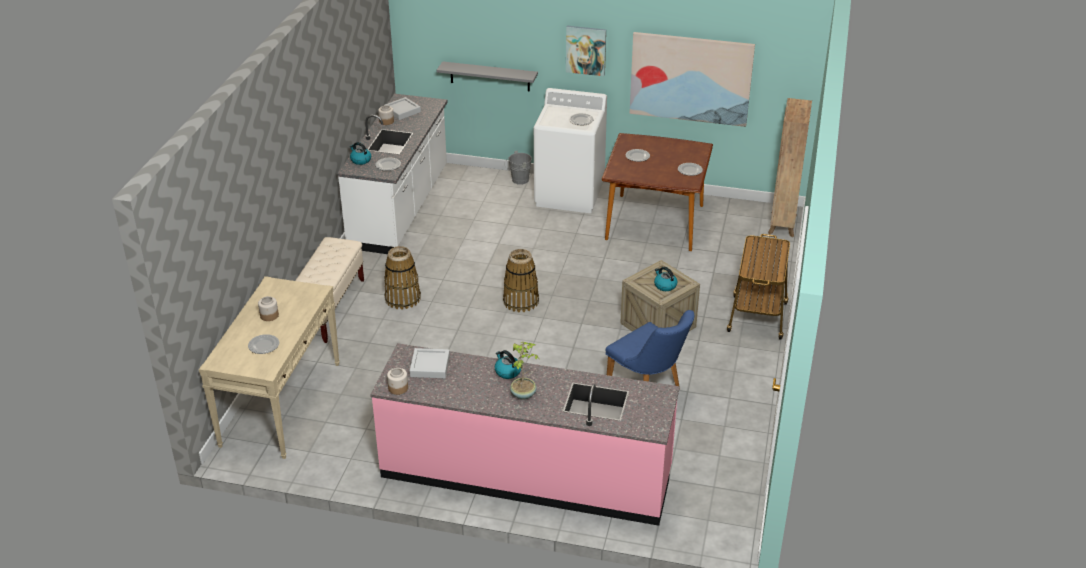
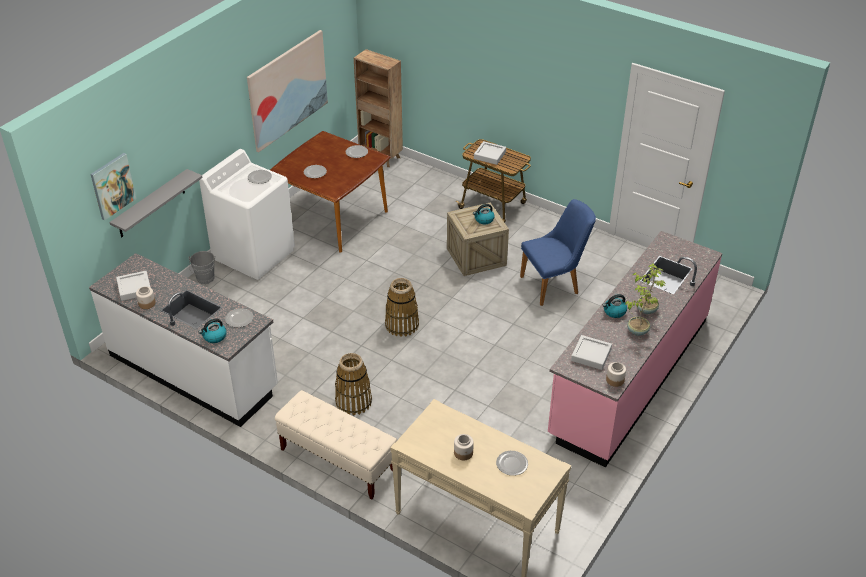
camera: 70 degrees left, 5 degrees up
picture [566,26,606,76] -> picture moved to [91,153,137,220]
none -> grey tray [474,141,506,165]
none -> potted plant [625,285,658,336]

